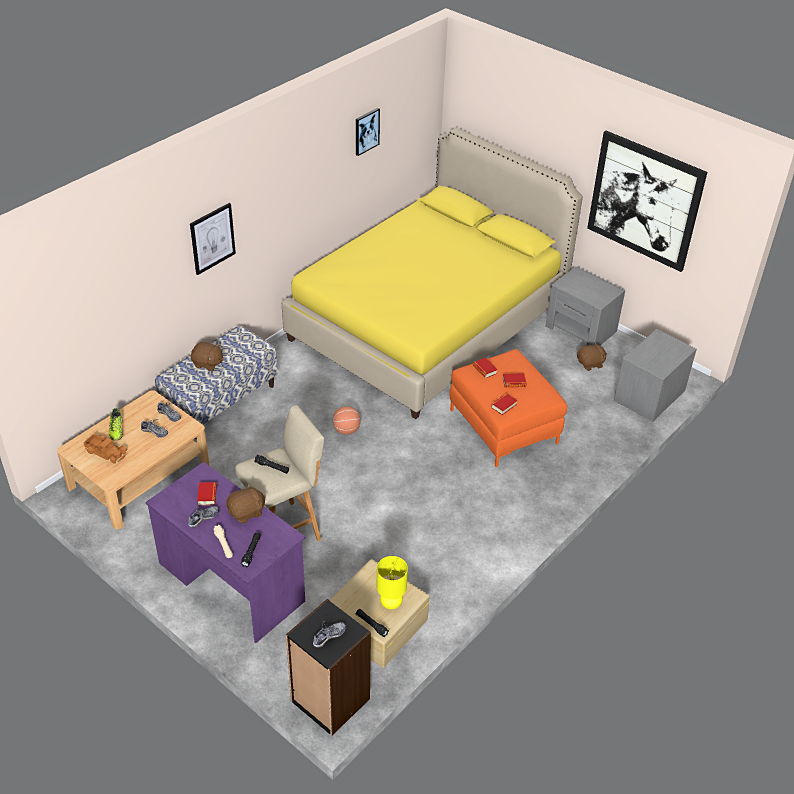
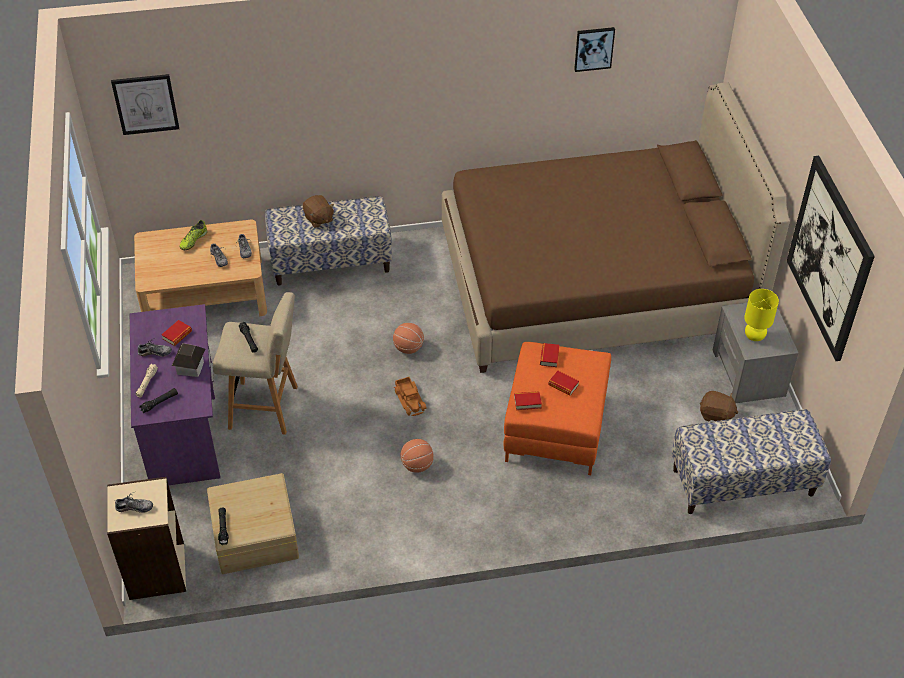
camera: 40 degrees right, 5 degrees up
toy truck [83,434,127,464] -> toy truck moved to [394,377,427,416]
picture [190,203,236,275] -> picture moved to [111,74,179,135]
brown plush toy [226,484,266,524] -> toy house [172,343,205,377]
yellow bed [282,128,583,419] -> brown bed [442,82,790,373]
black bookcase [286,599,371,736] -> beige bookcase [107,477,186,600]
yellow table lamp [377,556,408,609] -> yellow table lamp moved to [744,289,779,341]
grey nightstand [614,329,697,422] -> bench [672,409,831,514]
none -> basketball [401,439,434,473]

